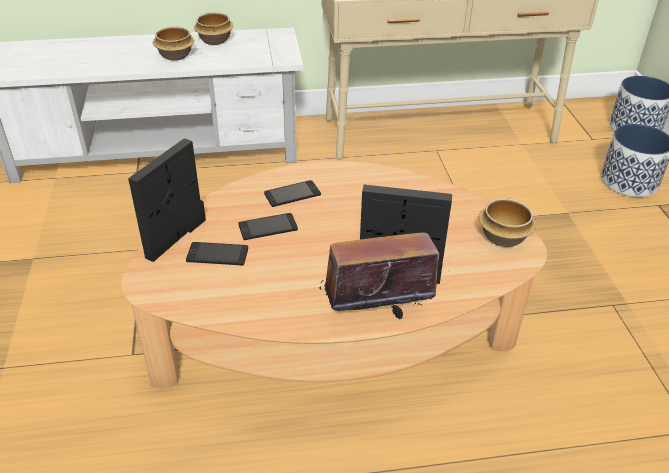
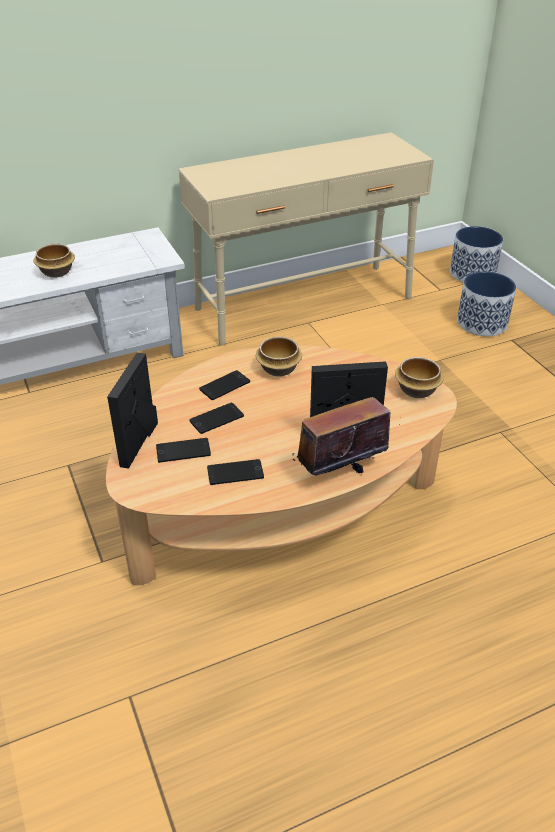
camera: 15 degrees left, 0 degrees up
bowl [194,12,234,45] -> bowl moved to [256,336,302,376]
none -> phone [207,459,264,485]

